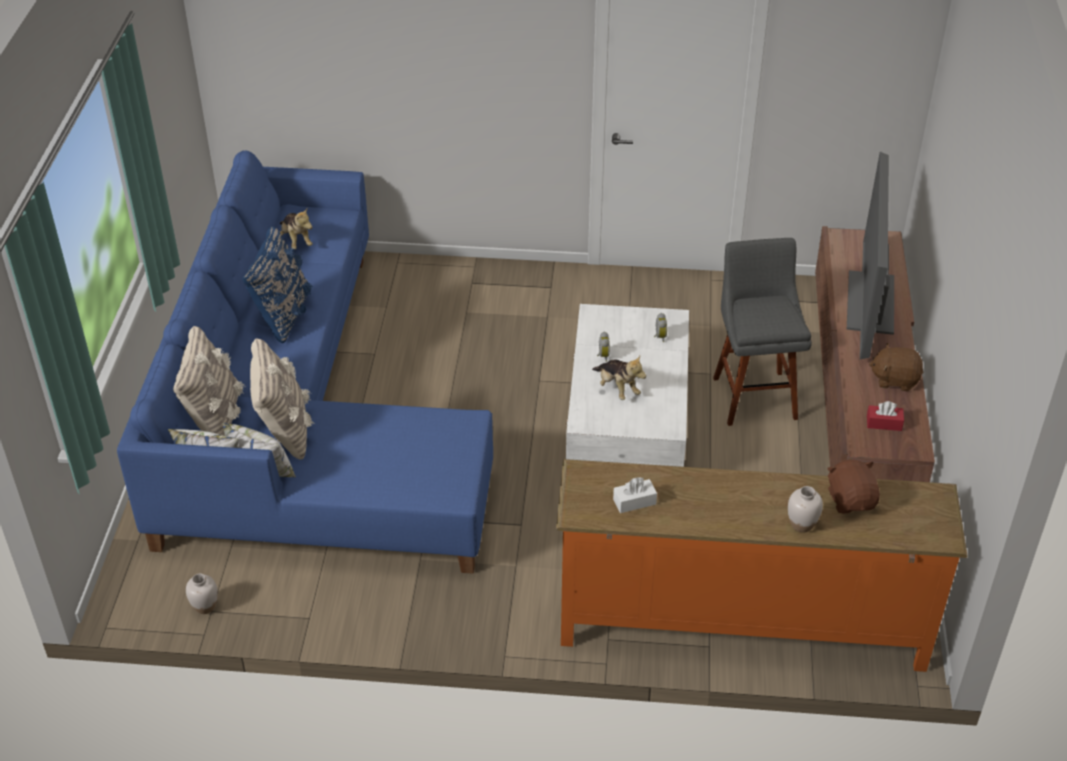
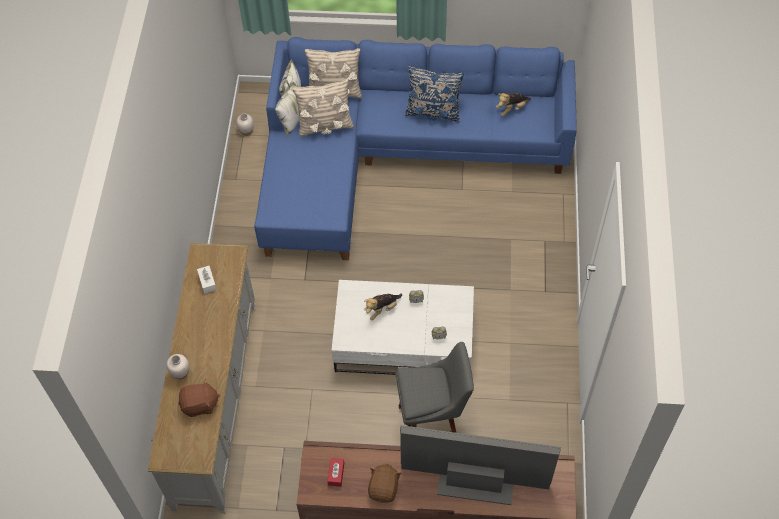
camera: 90 degrees right, 15 degrees up
orange cabinet [556,459,968,672] -> grey cabinet [148,243,257,514]

